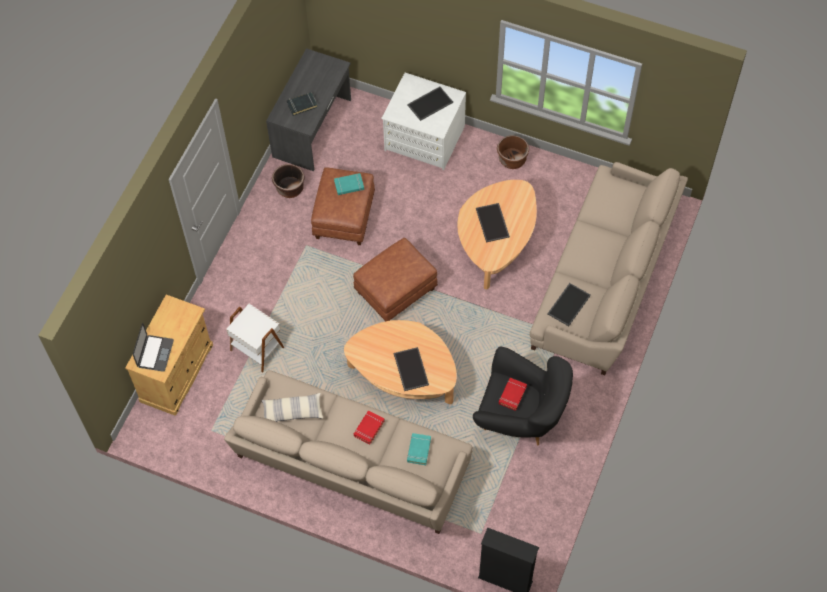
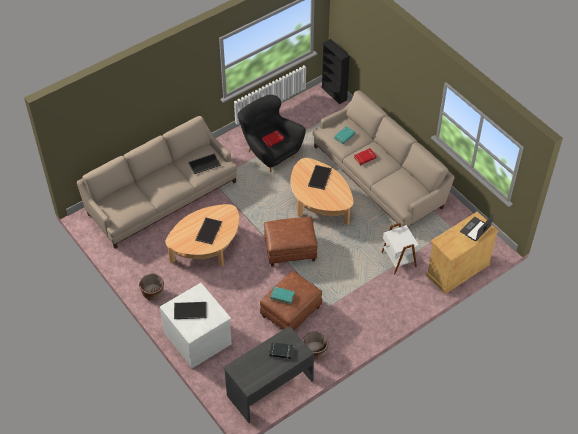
camera: 150 degrees left, 10 degrees down
pillow [262,393,323,422] -> none

